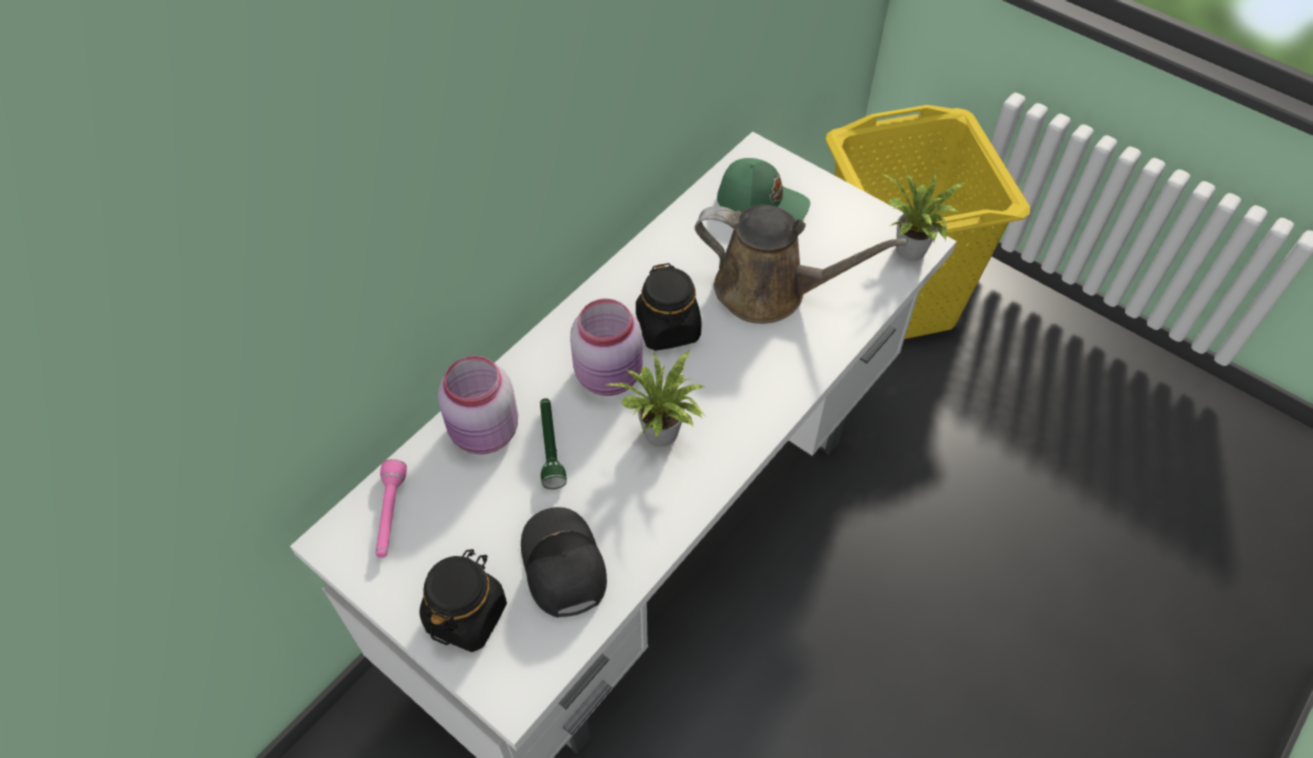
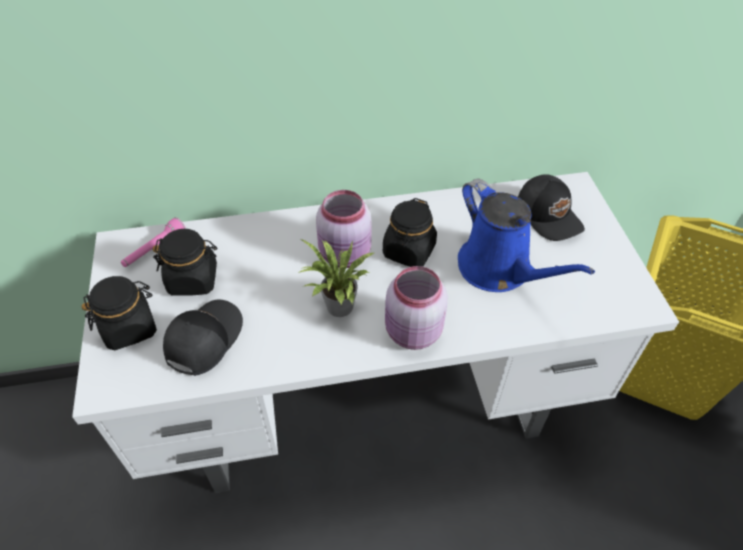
camera: 40 degrees right, 5 degrees down
pink jar [438,356,518,454] -> pink jar moved to [385,266,448,350]
green flashlight [540,398,567,489] -> none
brown watering can [695,205,908,324] -> blue watering can [458,178,595,292]
green cap [717,158,810,221] -> black cap [518,174,585,241]
potted plant [880,172,965,261] -> none
none -> black jar [153,229,217,296]

